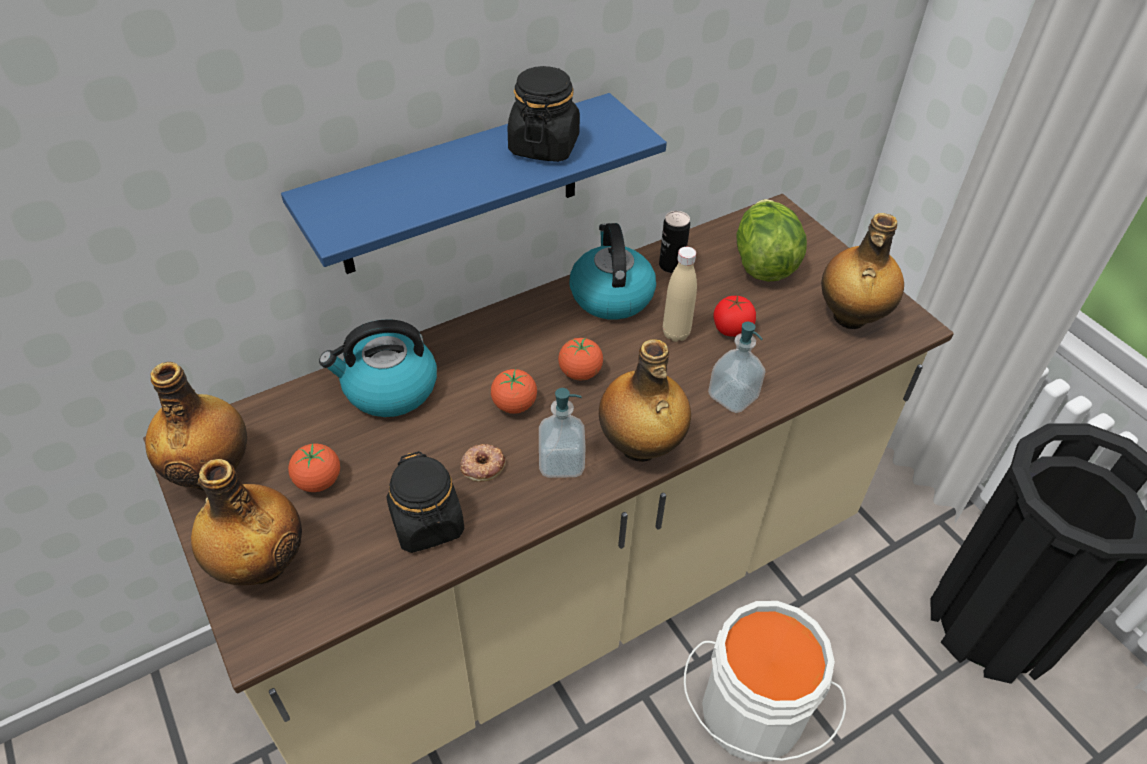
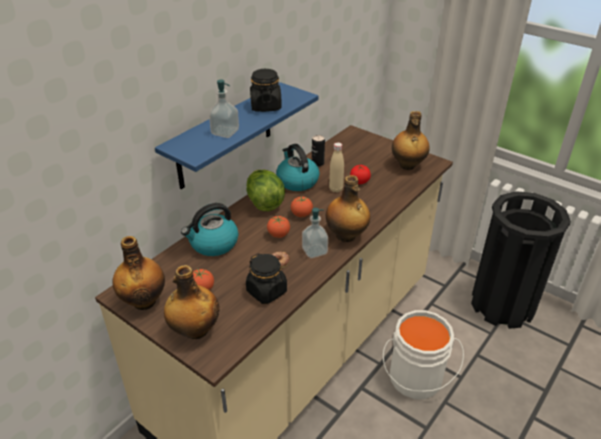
camera: 20 degrees left, 10 degrees down
soap dispenser [708,322,766,413] -> soap dispenser moved to [209,80,239,138]
lettuce [736,199,807,281] -> lettuce moved to [246,170,285,211]

